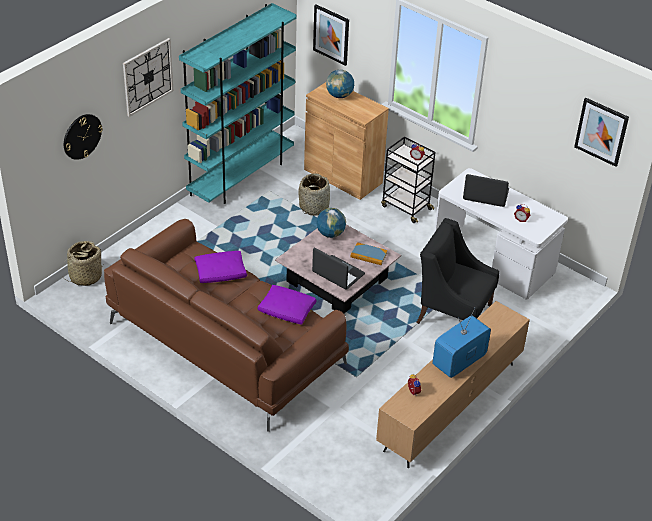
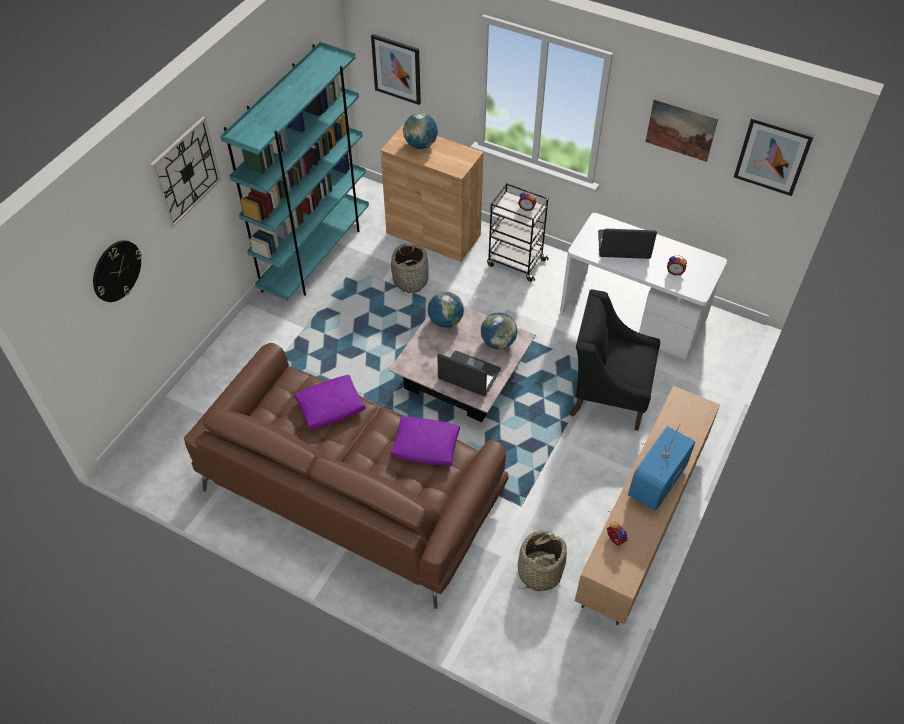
camera: 10 degrees left, 10 degrees up
basket [62,241,104,286] -> basket moved to [517,530,567,591]
book [351,242,388,265] -> globe [481,312,517,349]
none -> picture [645,99,718,162]

